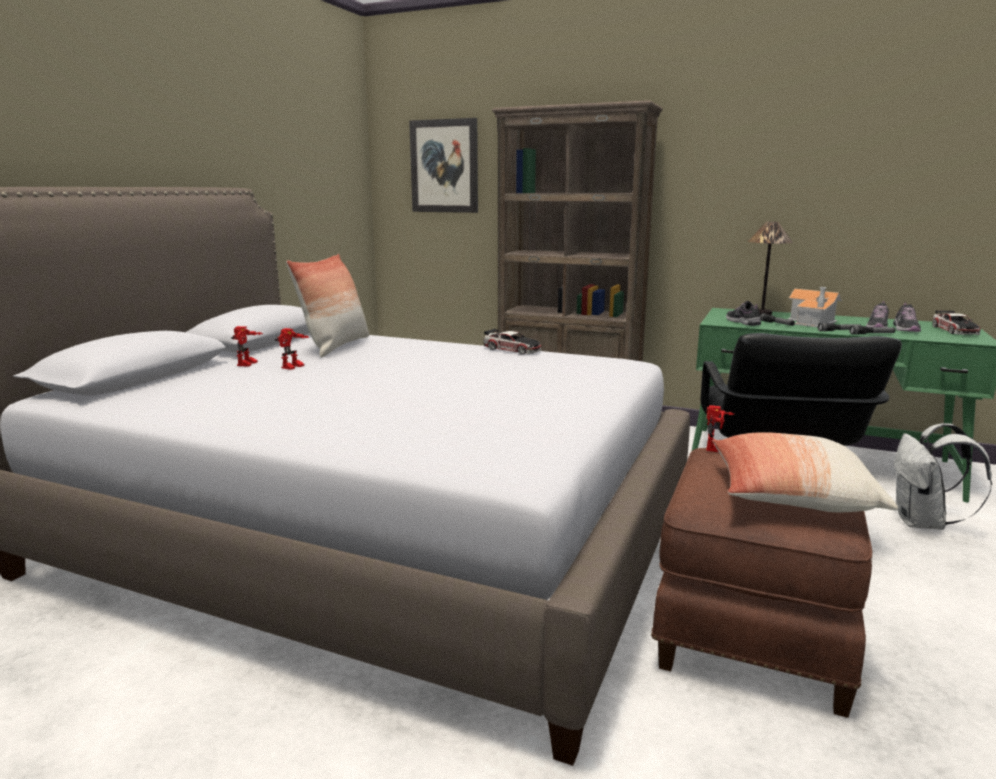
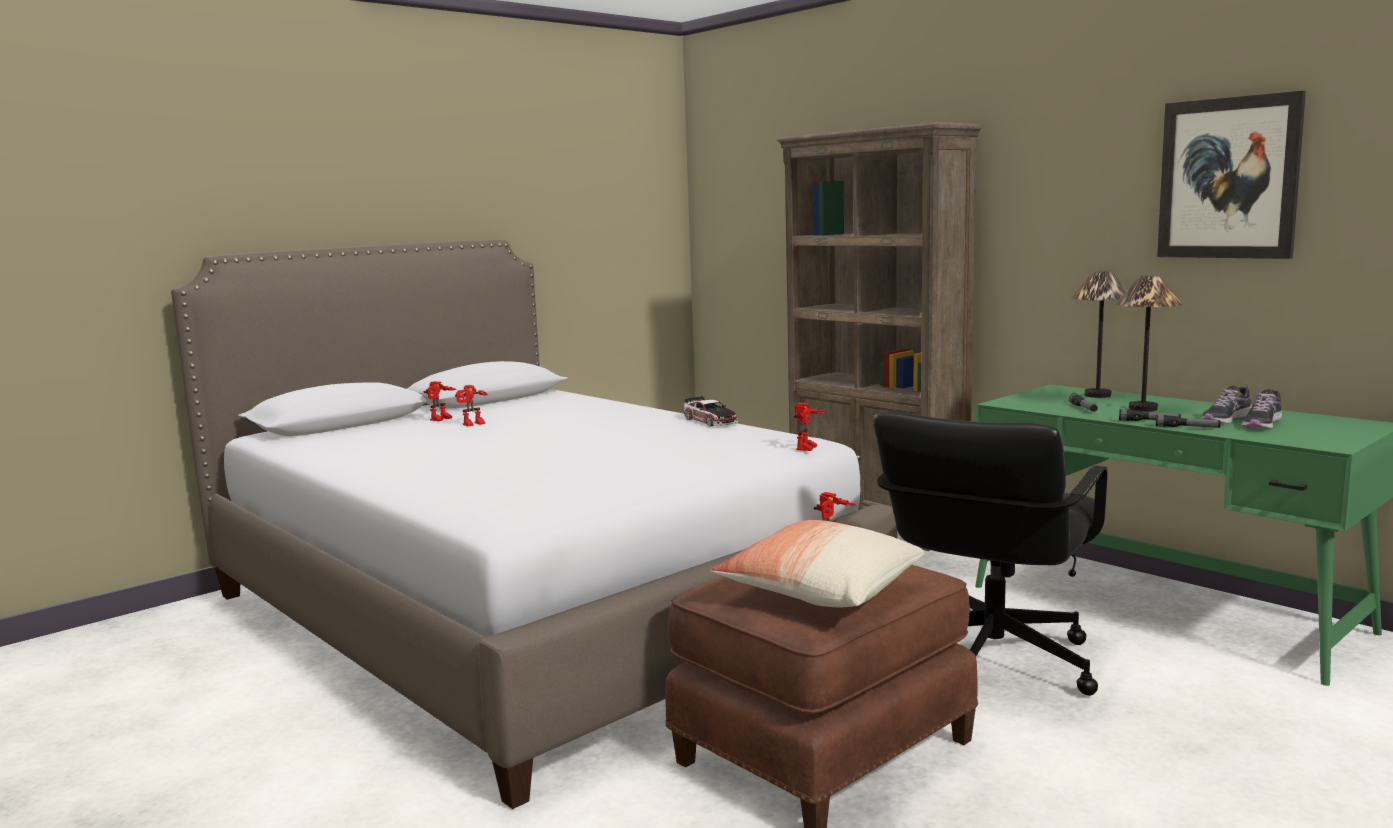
camera: 25 degrees right, 5 degrees down
pillow [286,254,369,357] -> none
picture [409,118,478,213] -> picture moved to [1157,91,1306,259]
shoe [726,301,761,326] -> none
toy house [788,287,842,328] -> table lamp [1116,275,1183,412]
white backpack [894,423,992,530] -> none
toy car [932,311,980,335] -> none
none -> toy robot [794,403,826,451]

